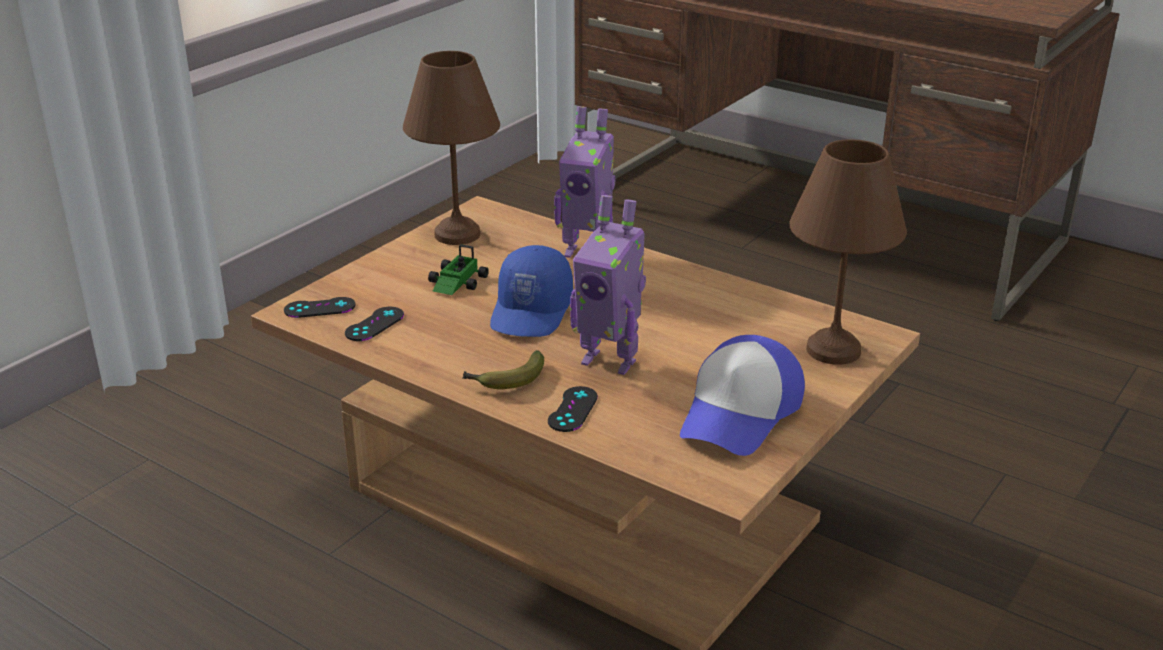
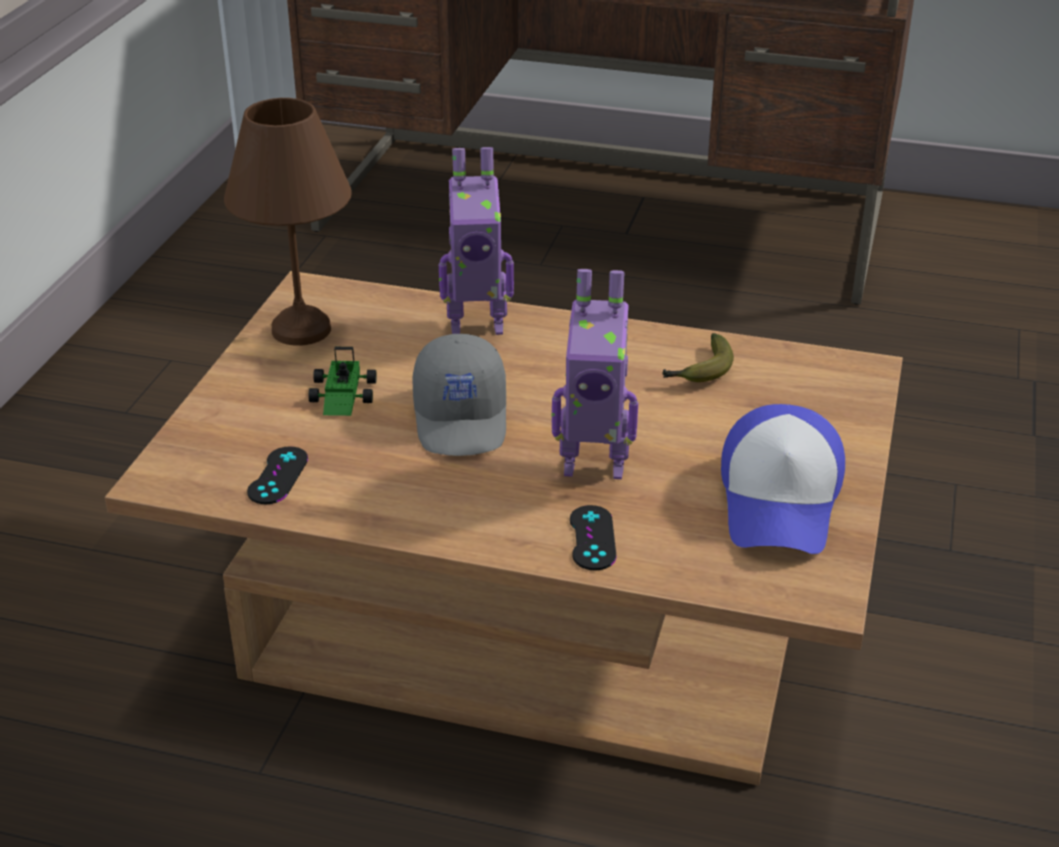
camera: 20 degrees left, 5 degrees up
black game controller [284,297,356,318] -> none
banana [463,350,544,389] -> banana moved to [663,333,734,382]
blue cap [490,245,573,337] -> grey cap [412,334,506,456]
brown table lamp [790,139,907,365] -> none

